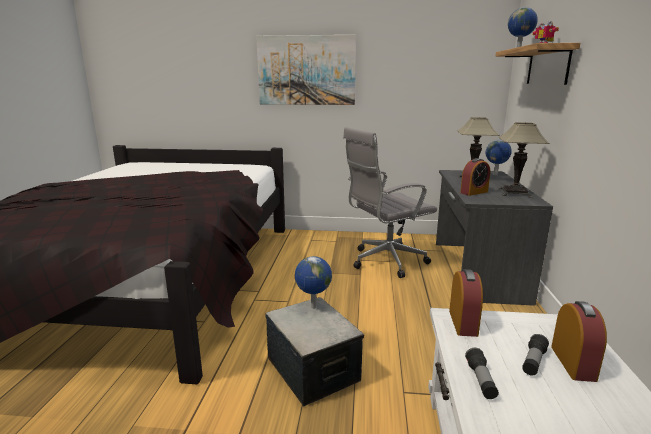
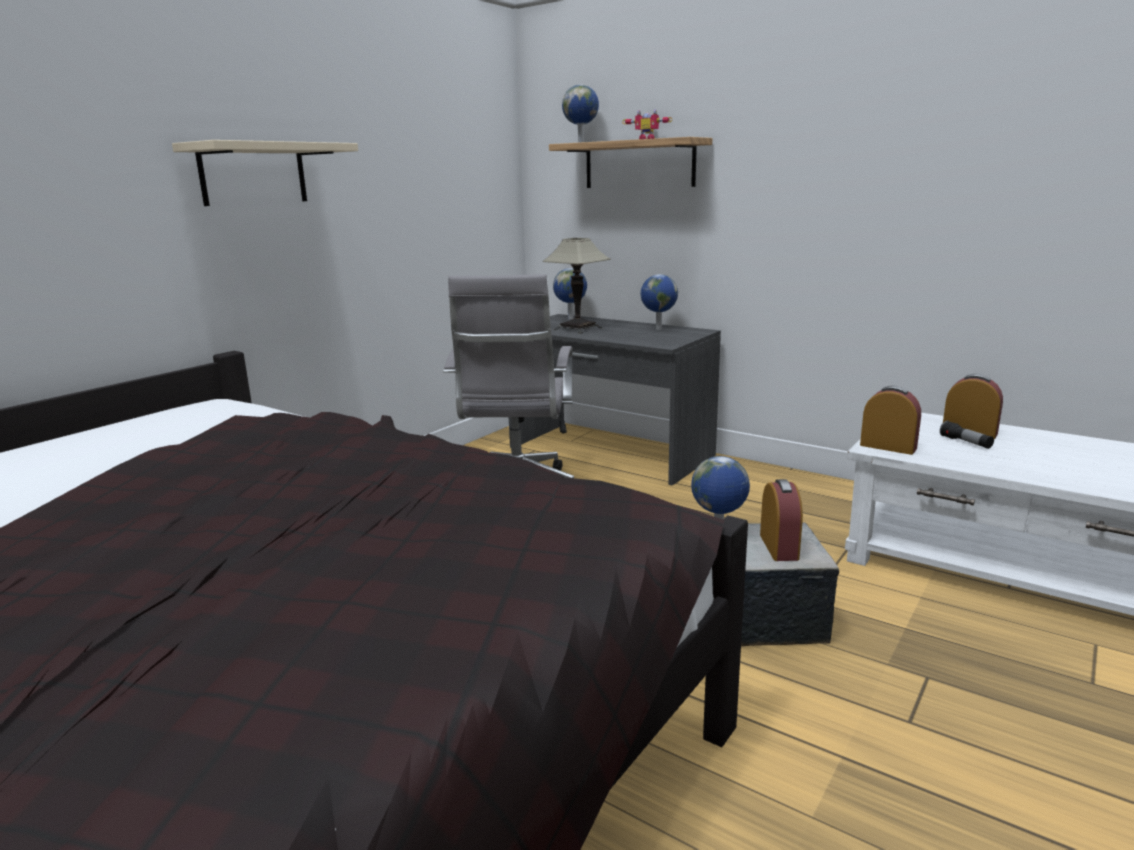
camera: 60 degrees left, 0 degrees up
picture [256,35,356,105] -> beige shelf [172,140,358,206]
alarm clock [460,158,490,196] -> alarm clock moved to [760,479,803,561]
flashlight [465,348,499,399] -> none
table lamp [499,122,550,198] -> globe [641,274,678,330]

